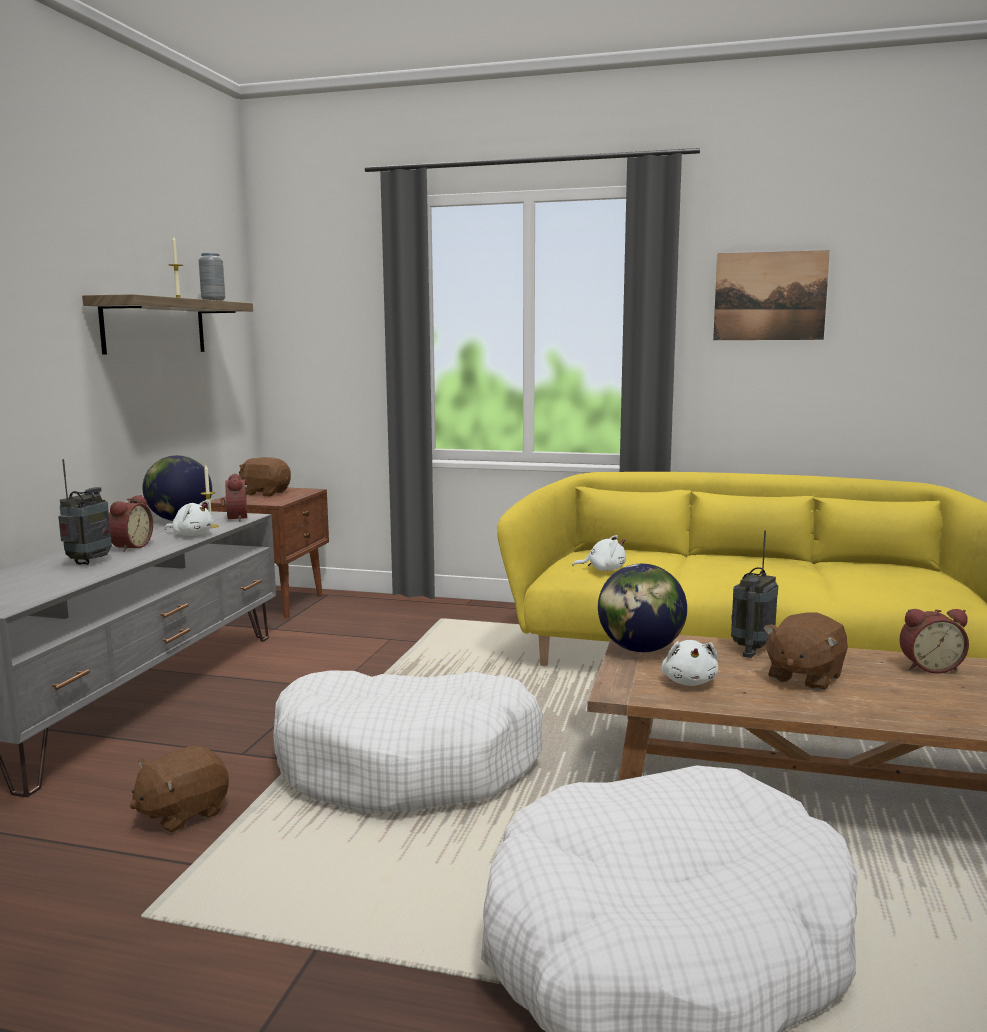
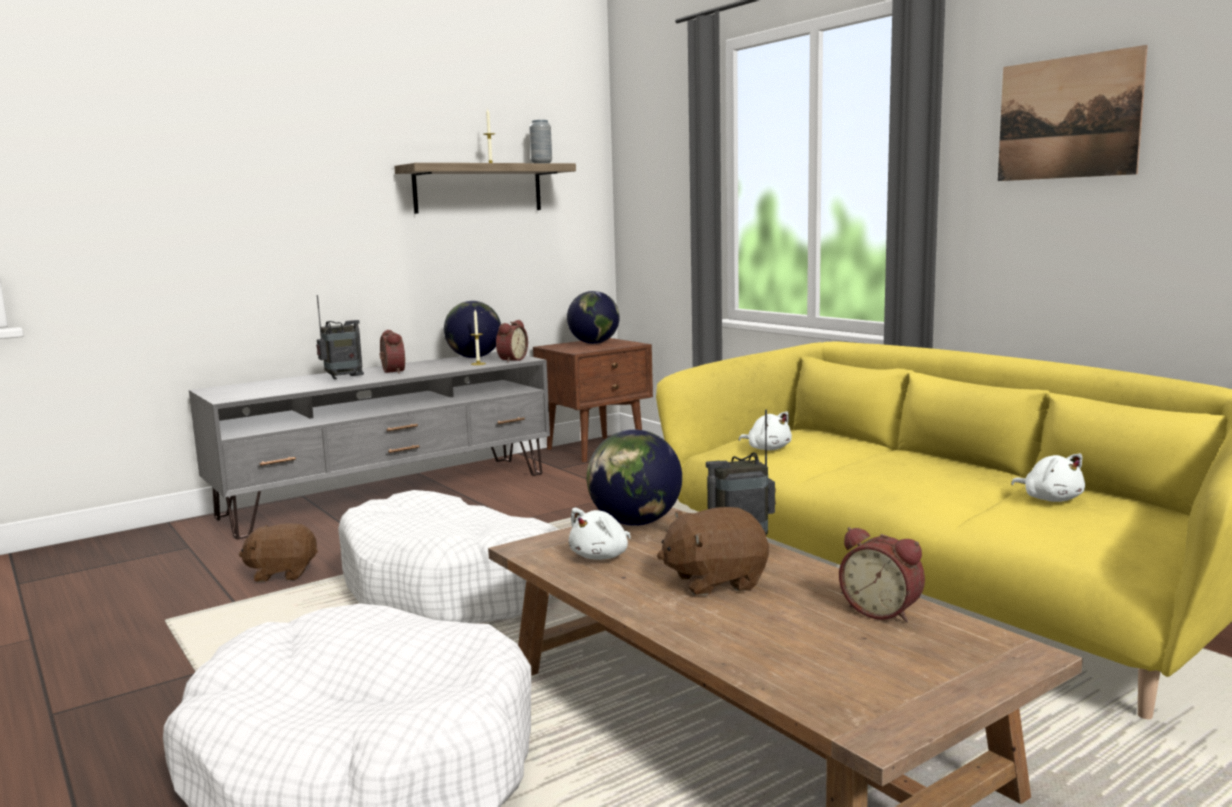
camera: 40 degrees right, 0 degrees up
alarm clock [109,495,153,552] -> alarm clock turned 75 degrees counterclockwise [379,330,405,374]
white plush toy [165,500,213,536] -> white plush toy moved to [1011,454,1085,502]
brown plush toy [239,457,291,496] -> globe [567,291,620,344]

